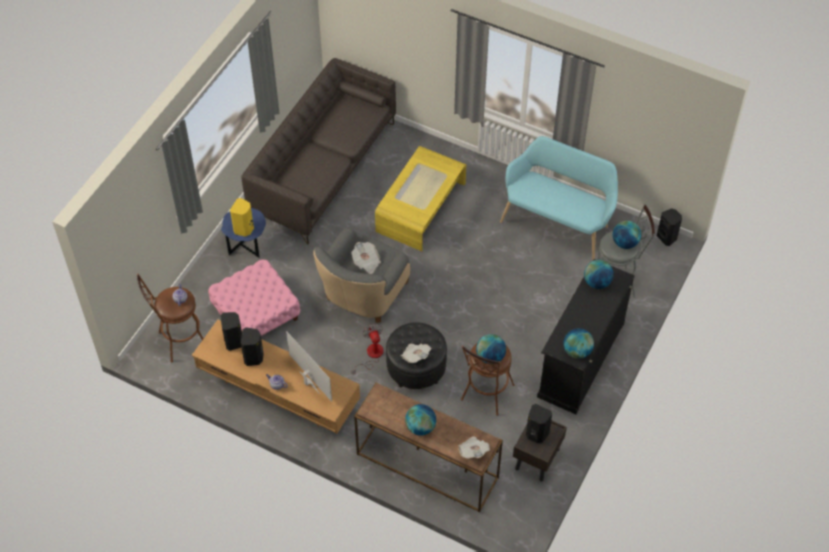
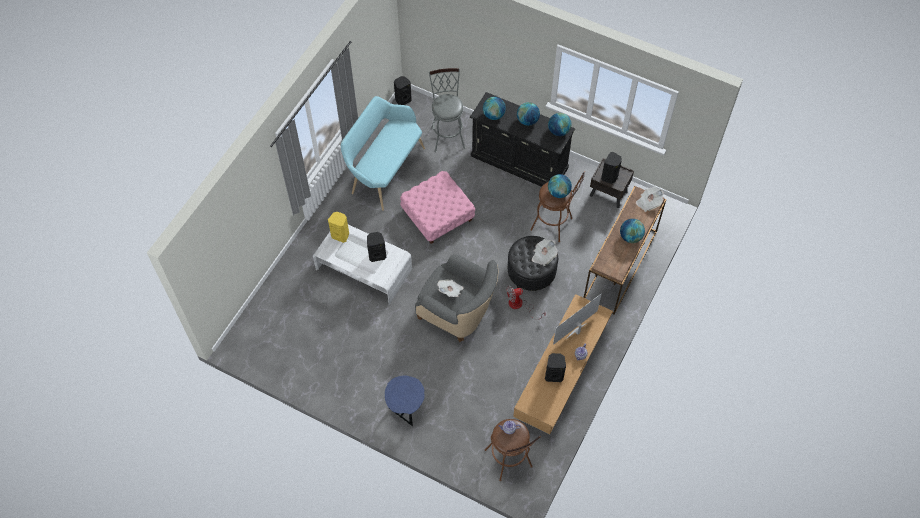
camera: 90 degrees left, 5 degrees up
pink ottoman [208,260,300,336] -> pink ottoman moved to [400,171,475,244]
black speaker [220,312,242,351] -> black speaker moved to [367,232,386,262]
yellow speaker [230,198,254,237] -> yellow speaker moved to [328,212,349,243]
grey sofa [241,58,396,245] -> none
yellow coffee table [375,146,466,251] -> white coffee table [313,225,412,305]
globe [613,221,641,249] -> globe moved to [517,102,540,126]

